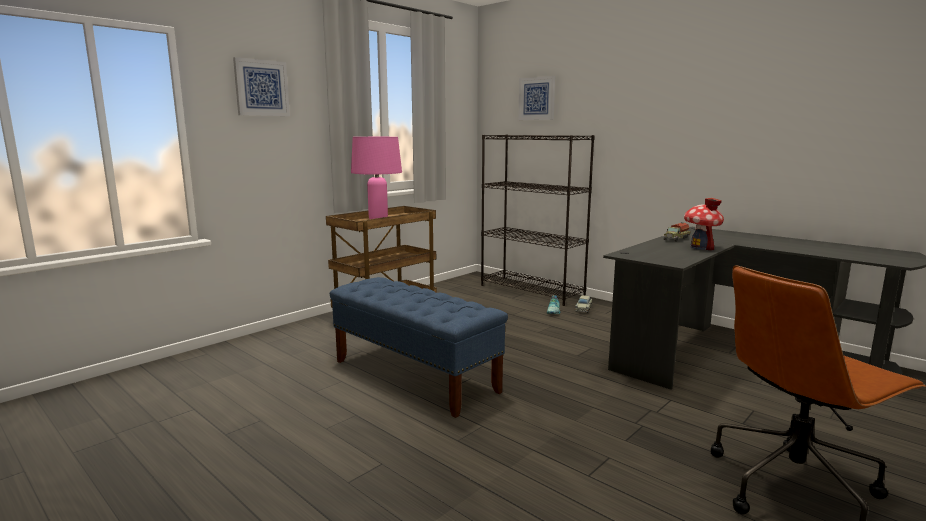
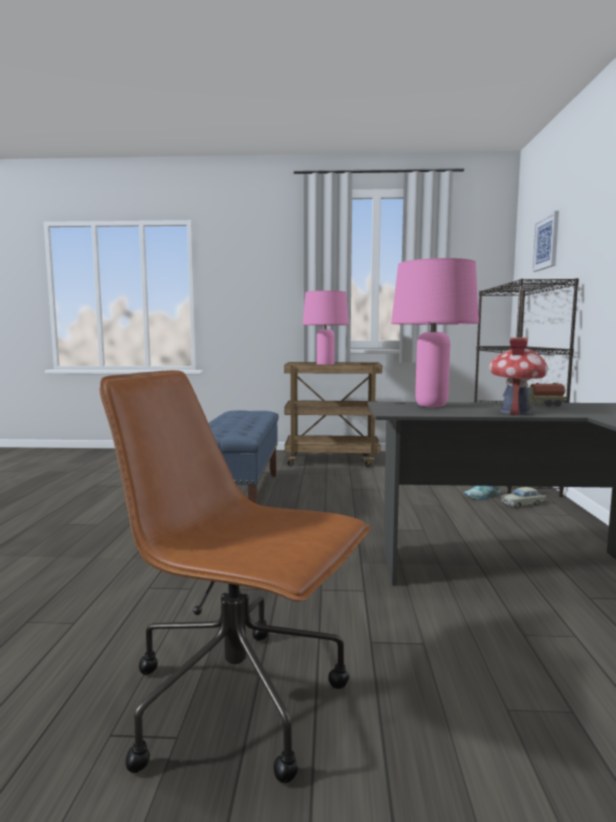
camera: 50 degrees right, 5 degrees down
picture [233,57,290,116] -> none
none -> pink table lamp [391,258,479,407]

